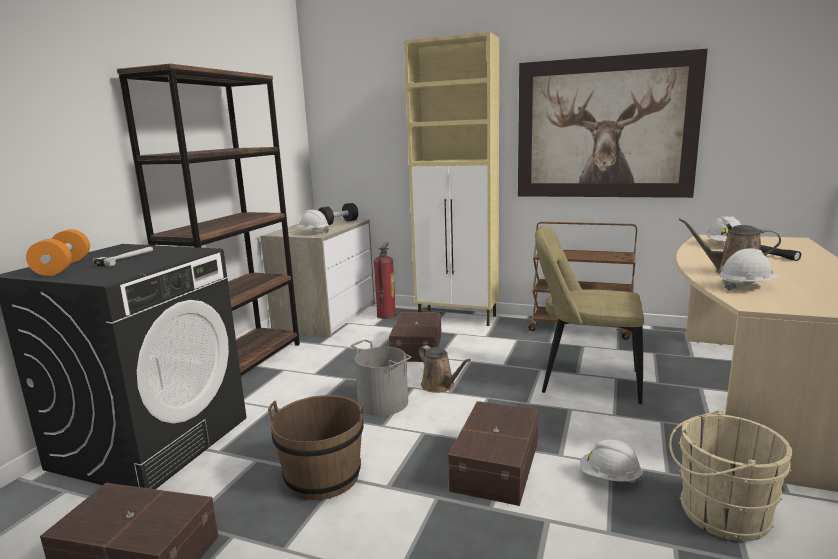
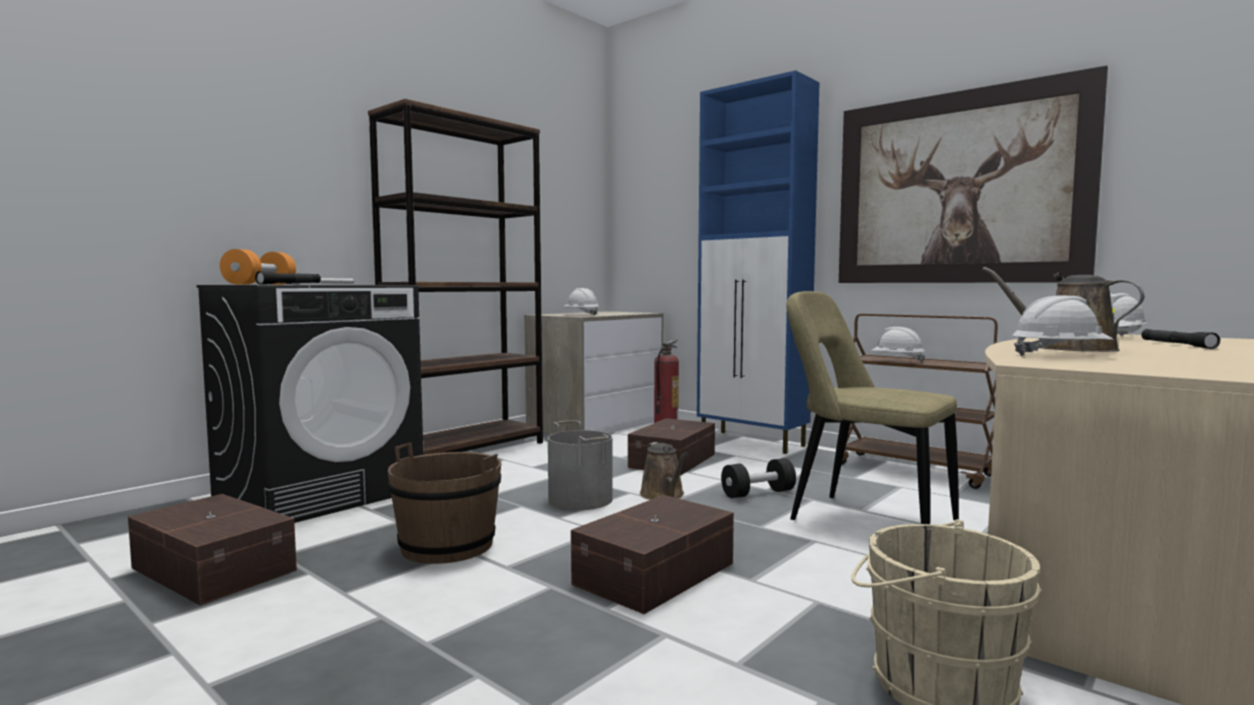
camera: 20 degrees right, 10 degrees down
black dumbbell [318,203,358,225] -> black dumbbell moved to [721,458,796,498]
beige cabinet [404,32,499,326] -> blue cabinet [697,70,820,454]
white hard hat [580,440,643,483] -> white hard hat moved to [871,327,926,362]
none -> black flashlight [255,271,321,285]

